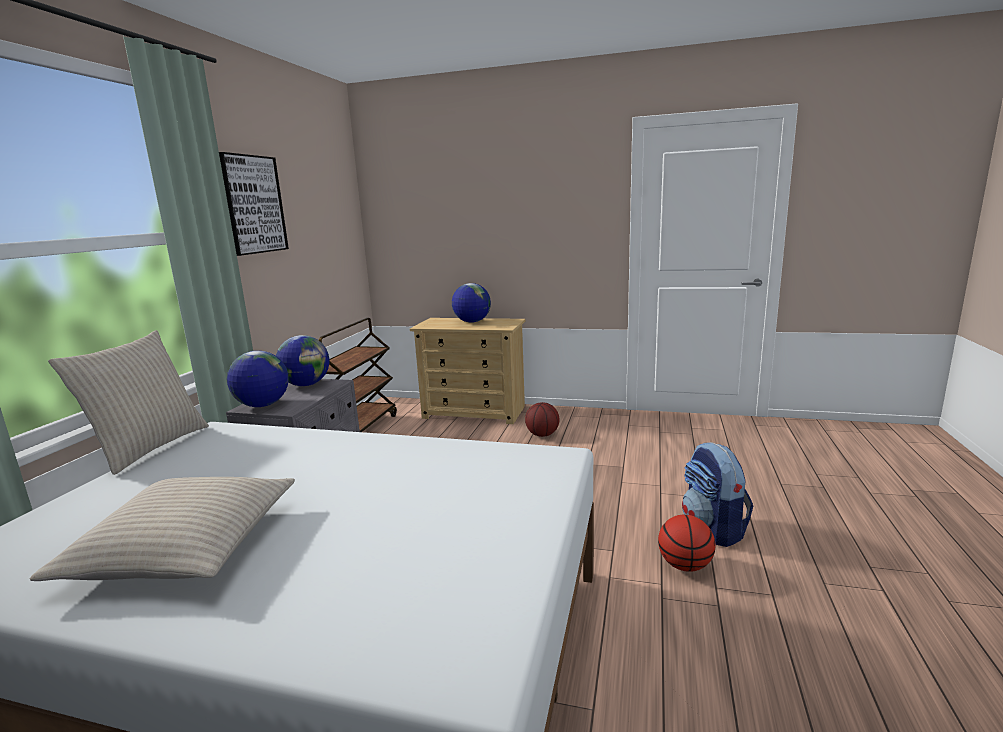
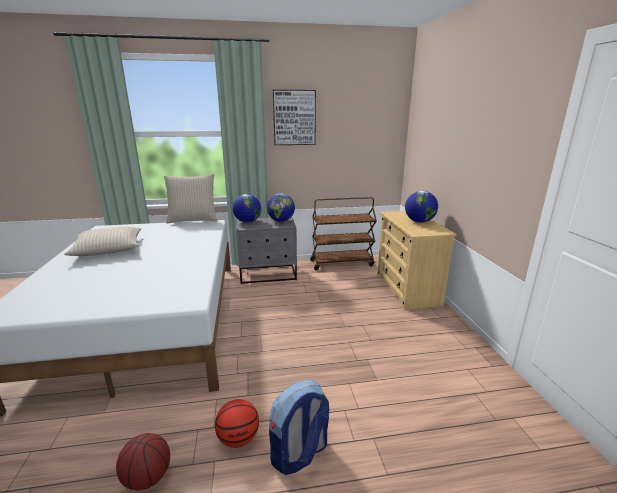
camera: 65 degrees right, 5 degrees up
basketball [525,402,559,437] -> basketball moved to [116,433,170,490]

